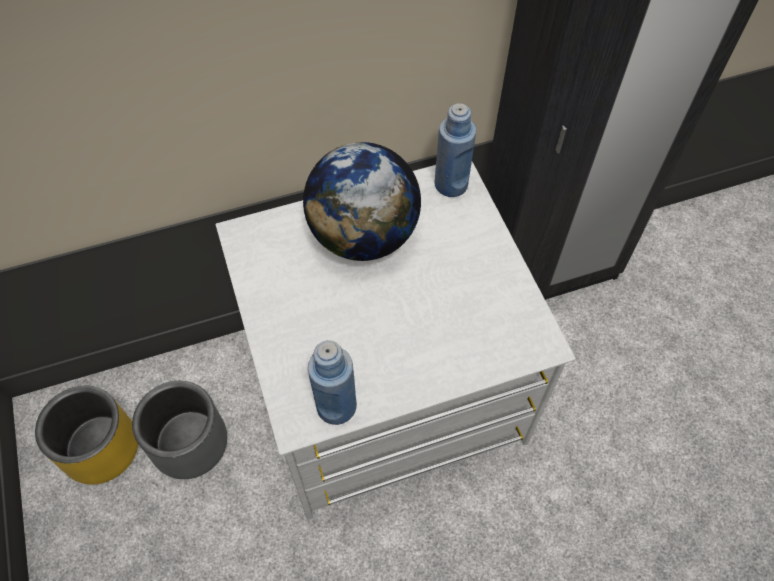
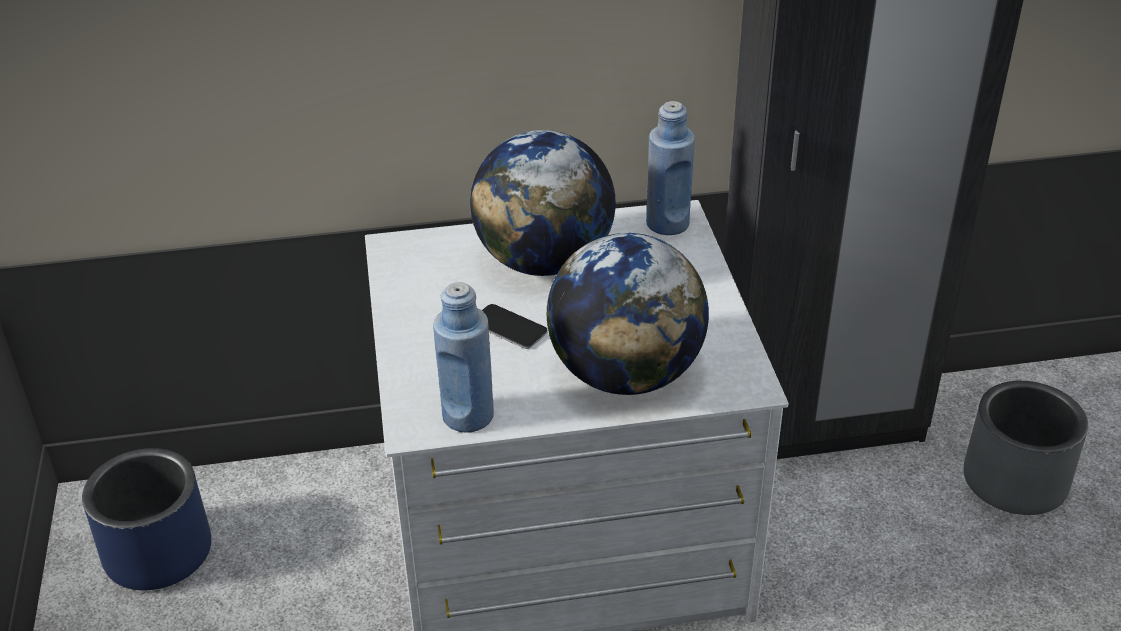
camera: 10 degrees right, 20 degrees down
yellow planter [35,386,138,485] -> blue planter [82,448,211,590]
grey planter [132,381,227,479] -> grey planter moved to [964,381,1088,515]
none -> phone [482,304,548,349]
none -> globe [547,233,709,395]

